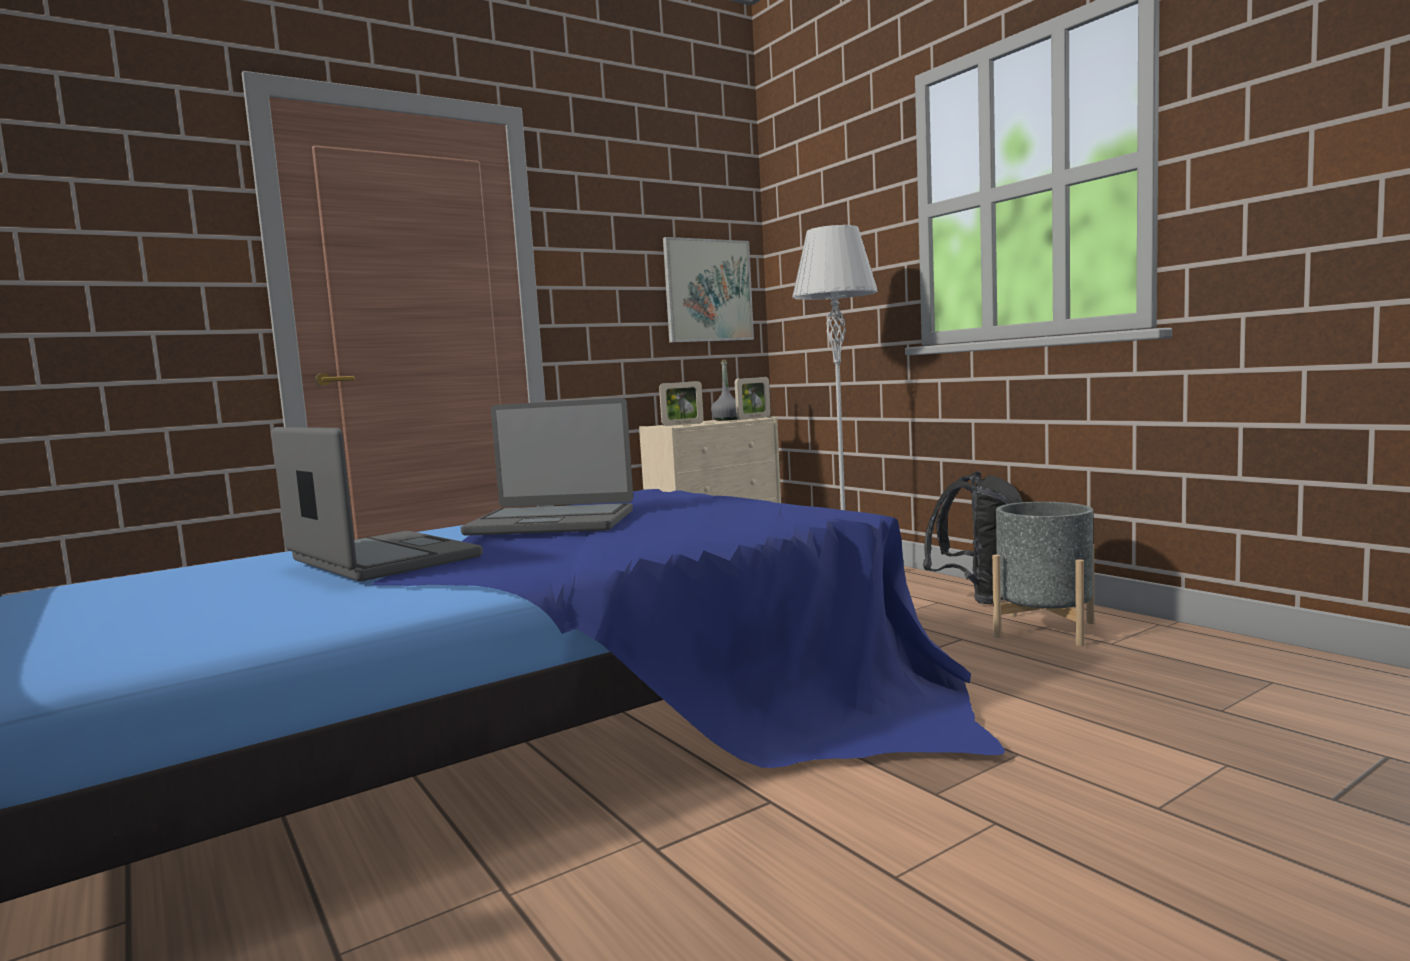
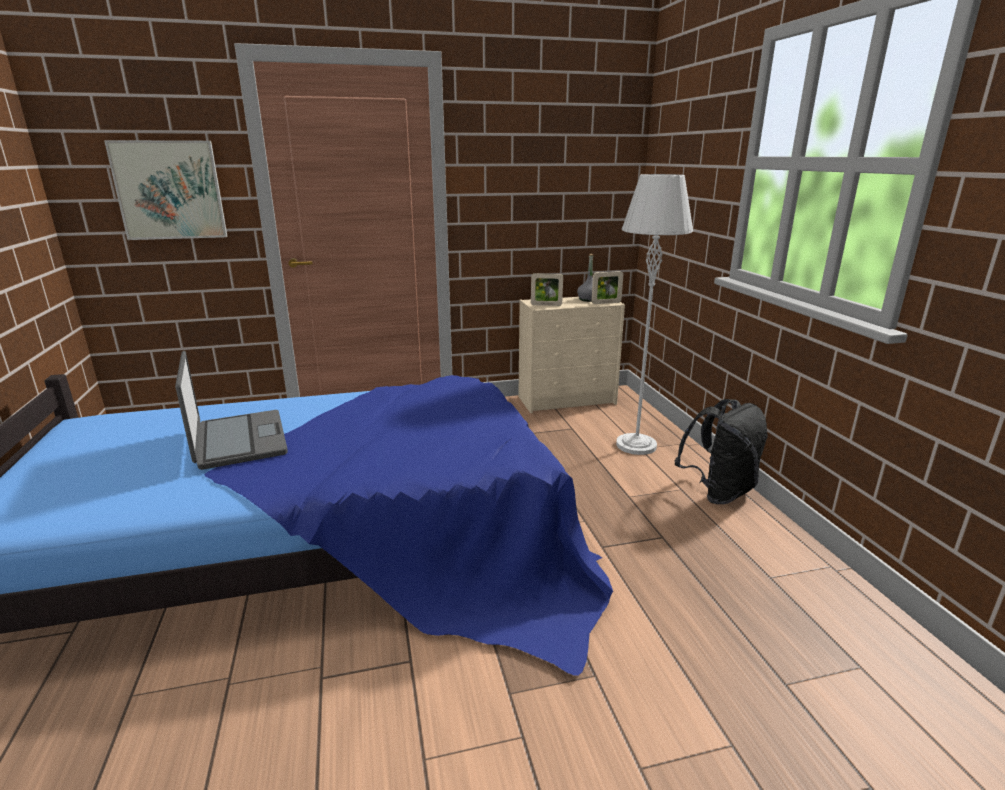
camera: 20 degrees right, 15 degrees up
laptop [461,398,633,536] -> none
picture [663,237,754,343] -> picture moved to [104,140,228,240]
grey planter [992,502,1094,646] -> none

